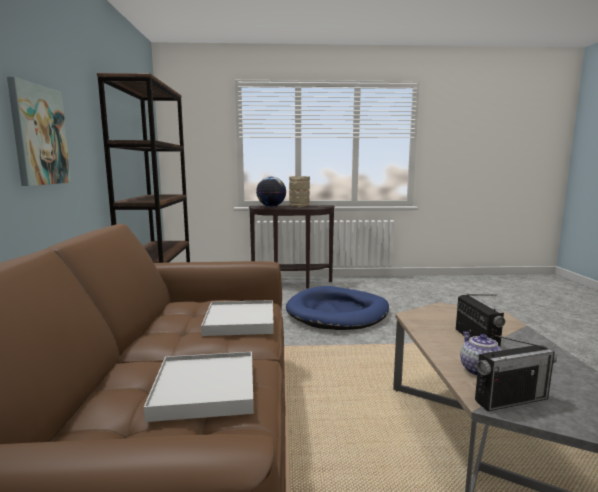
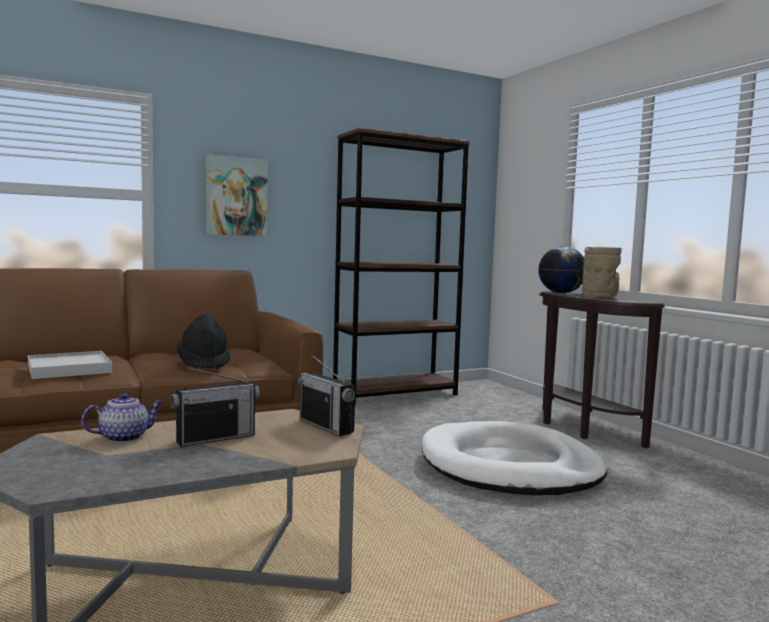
camera: 65 degrees right, 5 degrees down
white tray [201,300,274,336] -> black hat [177,315,230,369]
blue dog bed [286,286,389,330] -> white dog bed [421,421,607,495]
radio [475,335,557,411] -> radio moved to [298,354,355,436]

